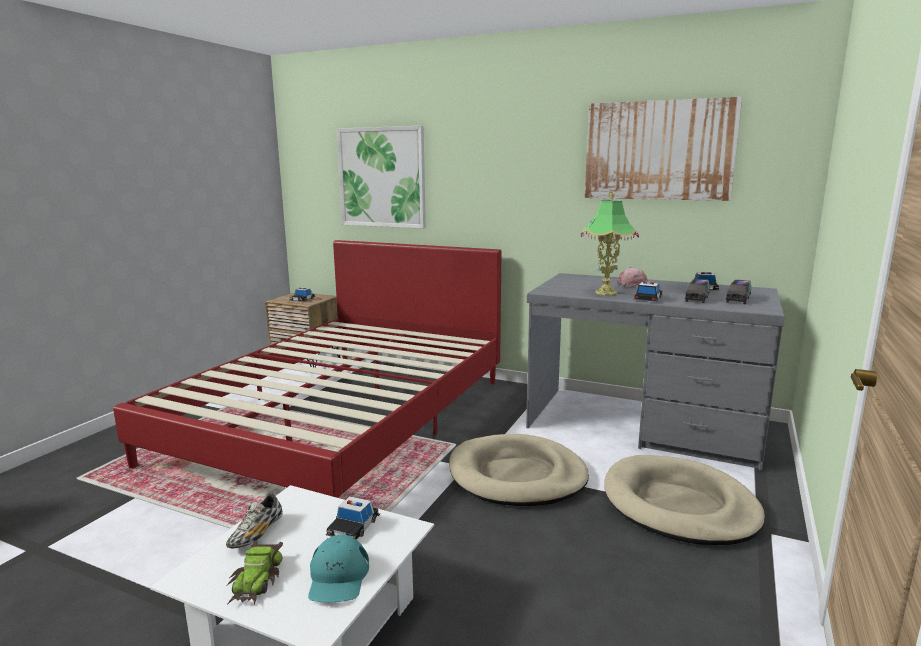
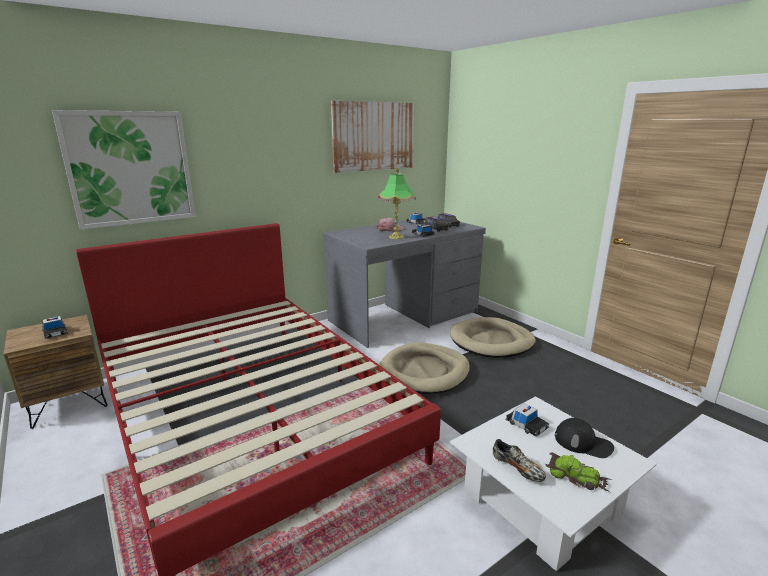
camera: 60 degrees left, 5 degrees up
turquoise cap [308,535,369,602] -> black cap [555,418,614,458]

